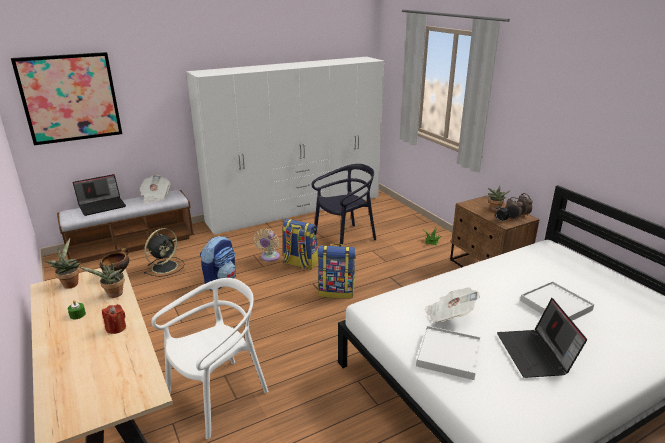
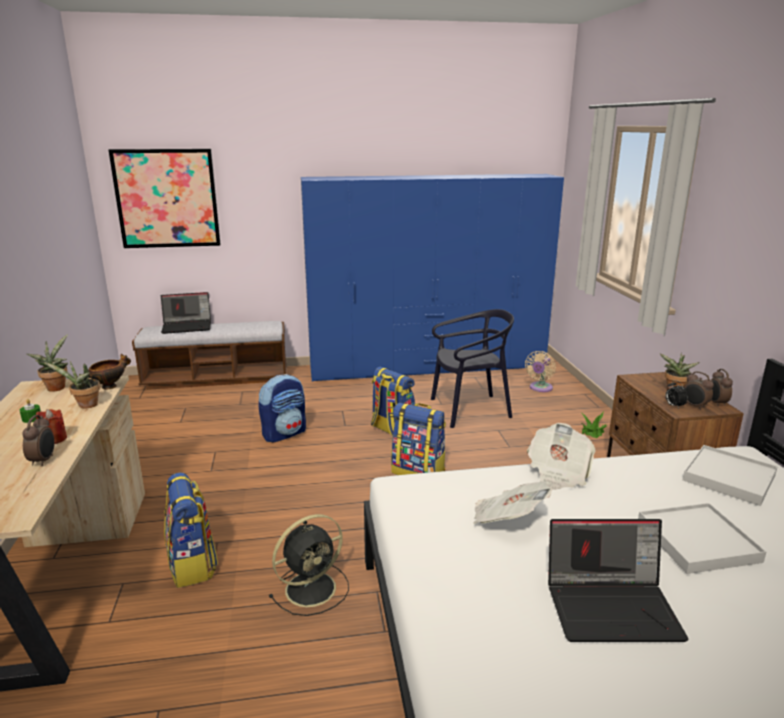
camera: 20 degrees right, 5 degrees down
newspaper [139,175,170,203] -> newspaper moved to [527,423,596,490]
black fan [144,228,184,277] -> black fan moved to [269,514,349,616]
white chair [151,278,268,439] -> backpack [164,473,218,588]
white wardrobe [186,57,384,235] -> blue wardrobe [301,174,564,382]
beige fan [253,229,280,262] -> beige fan moved to [525,351,556,392]
white tray [416,326,481,380] -> white tray moved to [683,445,778,506]
laptop [497,298,587,378] -> laptop turned 105 degrees counterclockwise [548,519,688,642]
none -> alarm clock [23,415,55,466]

